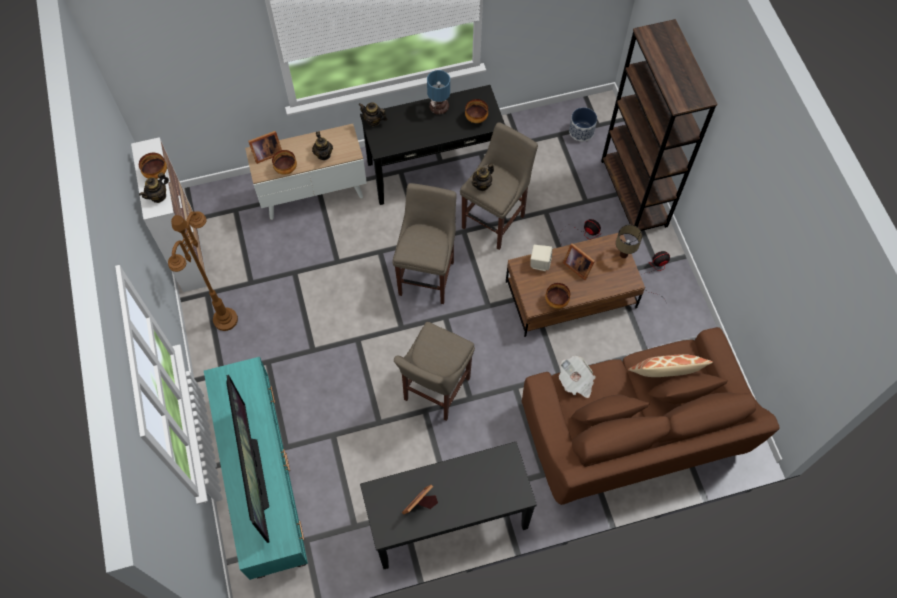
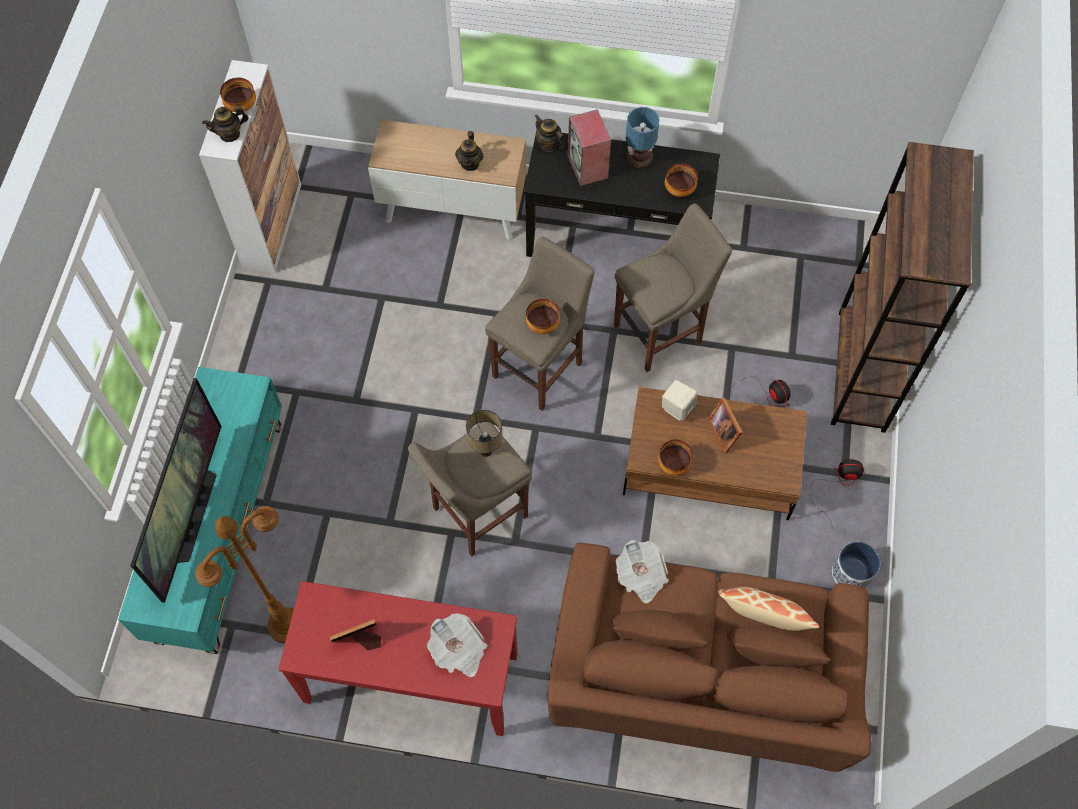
camera: 25 degrees right, 0 degrees up
brown floor lamp [168,211,238,331] -> brown floor lamp moved to [195,506,294,643]
picture frame [248,131,282,164] -> none
bowl [272,150,297,175] -> bowl moved to [526,299,560,334]
black console table [360,442,537,569] -> red console table [278,581,517,736]
teapot [471,163,494,191] -> none
planter [569,107,597,142] -> planter moved to [832,542,880,588]
table lamp [616,225,642,258] -> table lamp moved to [466,410,503,457]
none -> newspaper [427,613,487,677]
none -> speaker [568,109,611,186]

